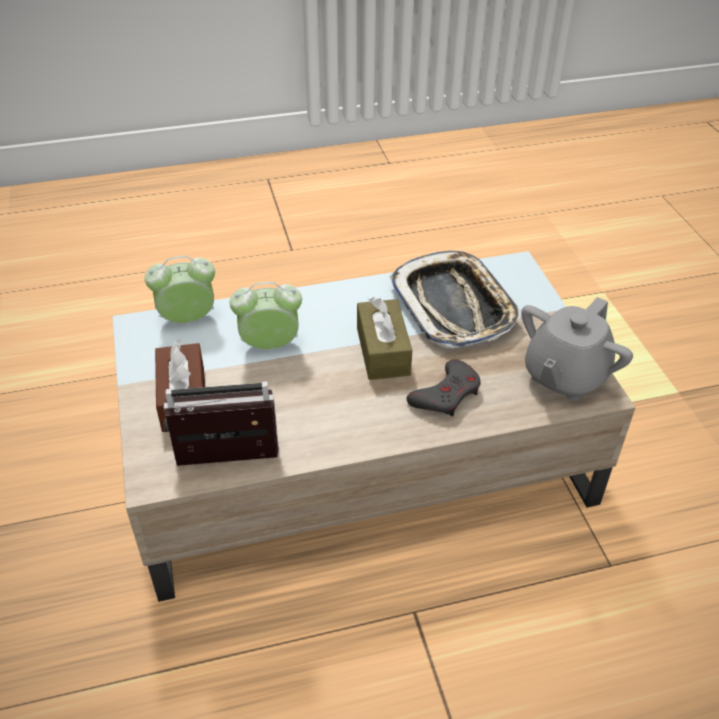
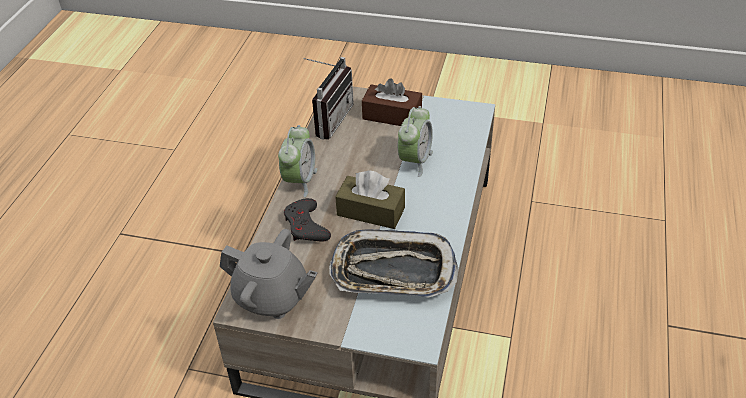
camera: 120 degrees right, 0 degrees up
alarm clock [145,256,215,323] -> alarm clock moved to [278,125,318,197]
grey teapot [521,297,633,401] -> grey teapot turned 135 degrees clockwise [220,229,318,319]

